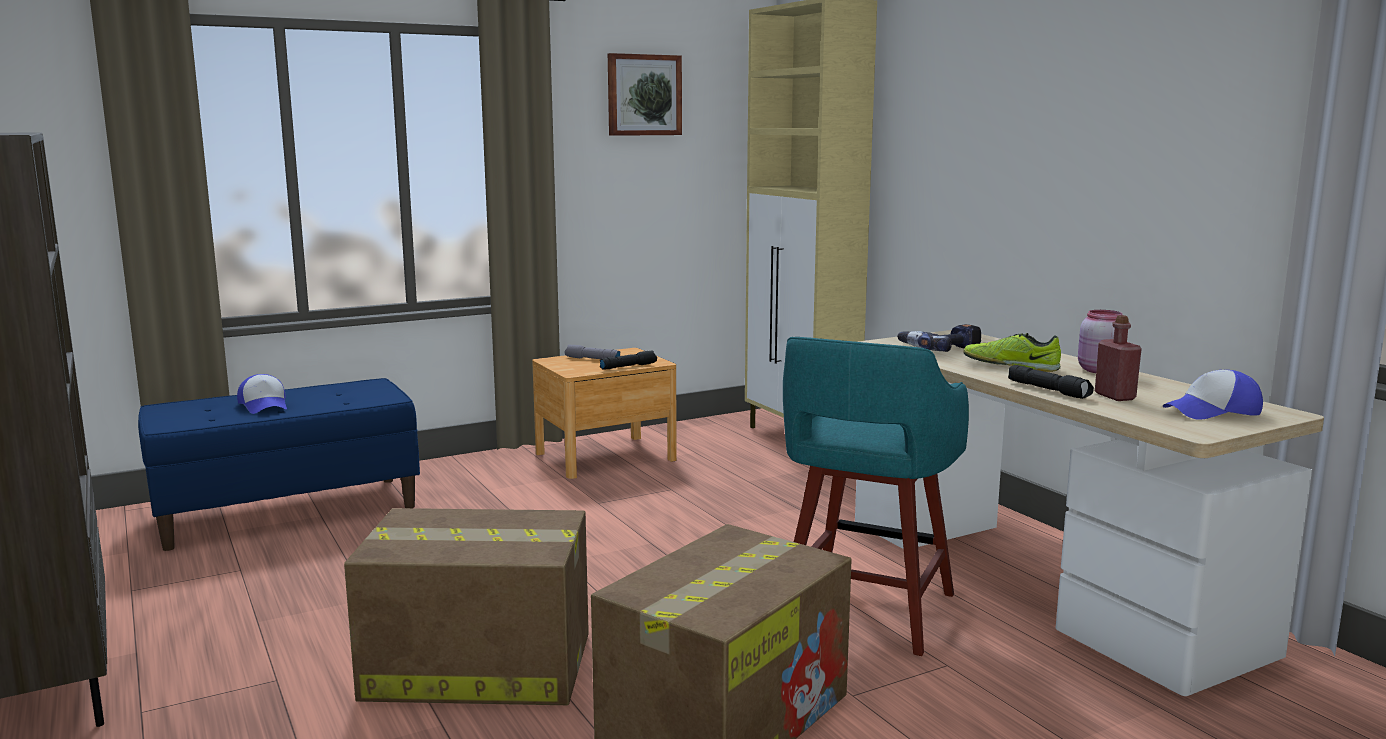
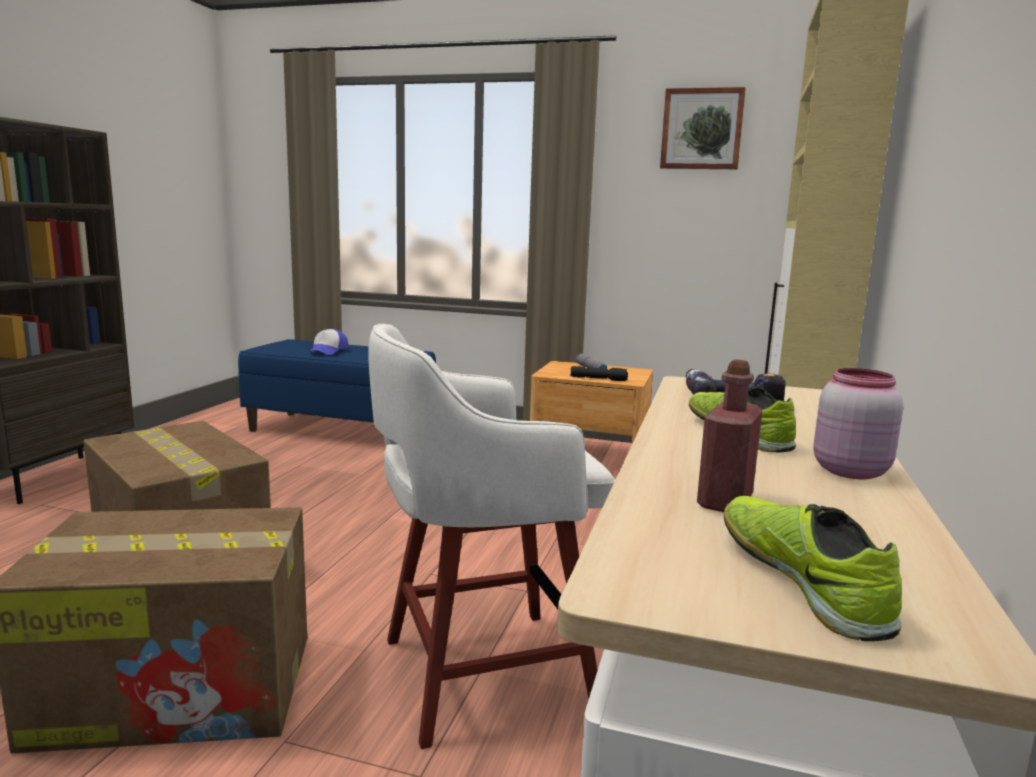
camera: 45 degrees right, 0 degrees up
turquoise stool [783,337,969,656] -> white stool [368,324,615,749]
black flashlight [1008,365,1094,399] -> none
cap [1163,370,1263,420] -> shoe [724,496,902,641]

